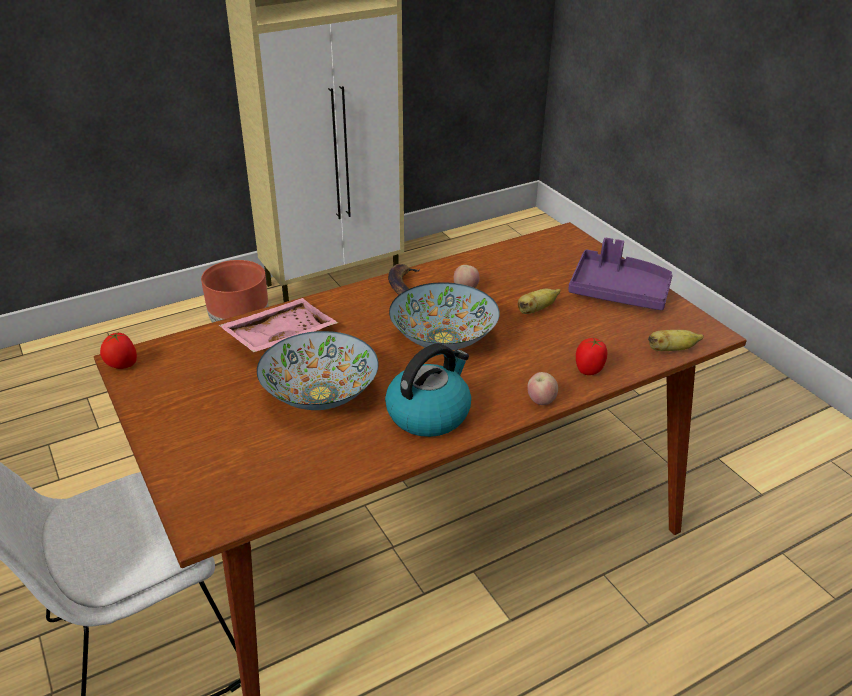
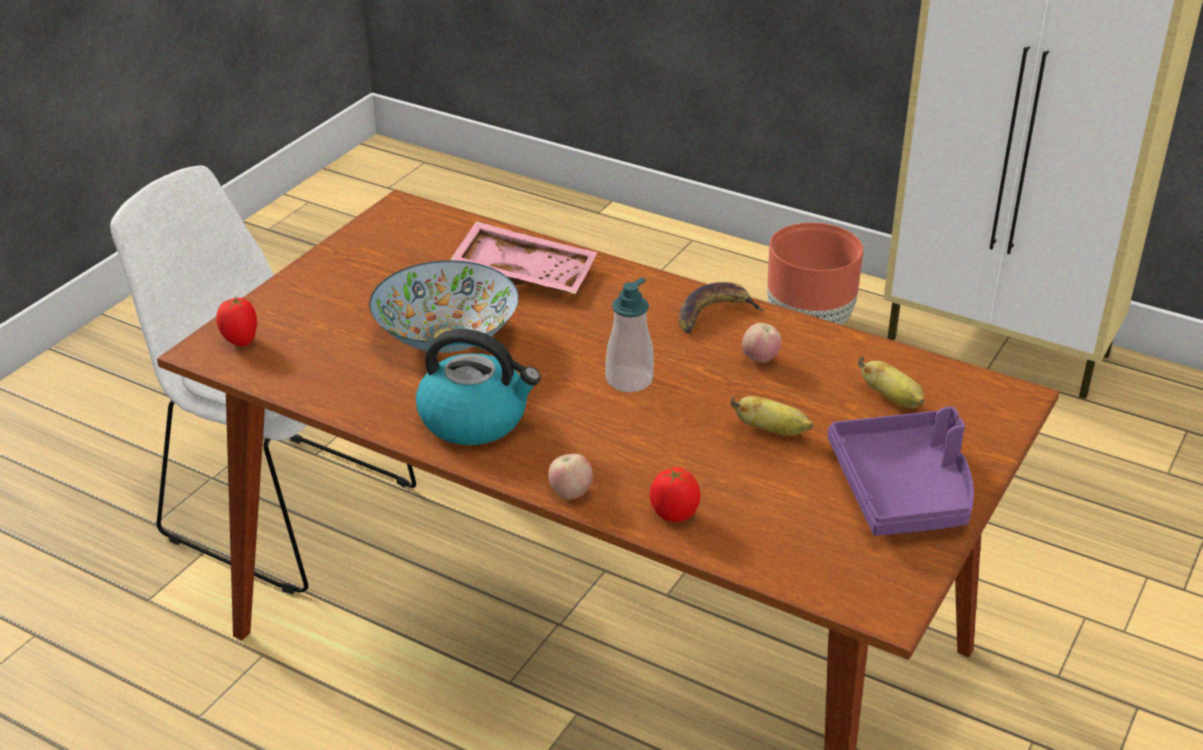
camera: 60 degrees right, 0 degrees up
tomato [100,333,137,369] -> tomato moved to [216,297,257,346]
bowl [389,282,500,350] -> soap dispenser [606,277,654,392]
banana [648,330,704,351] -> banana moved to [858,356,925,408]

